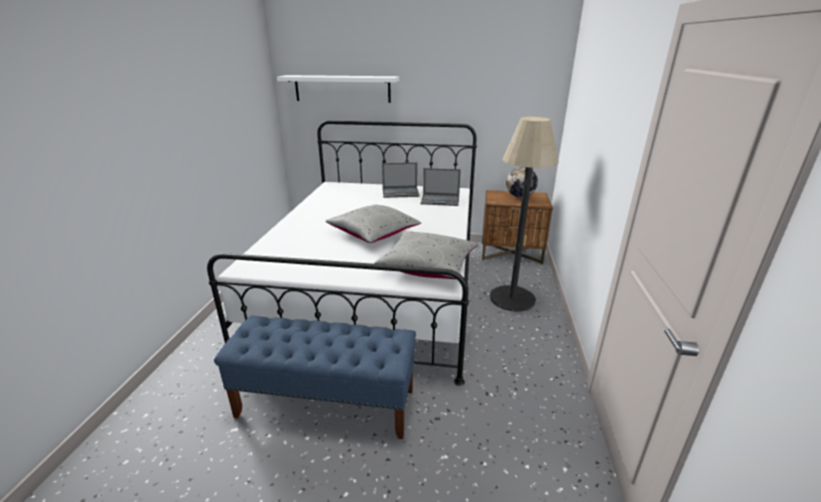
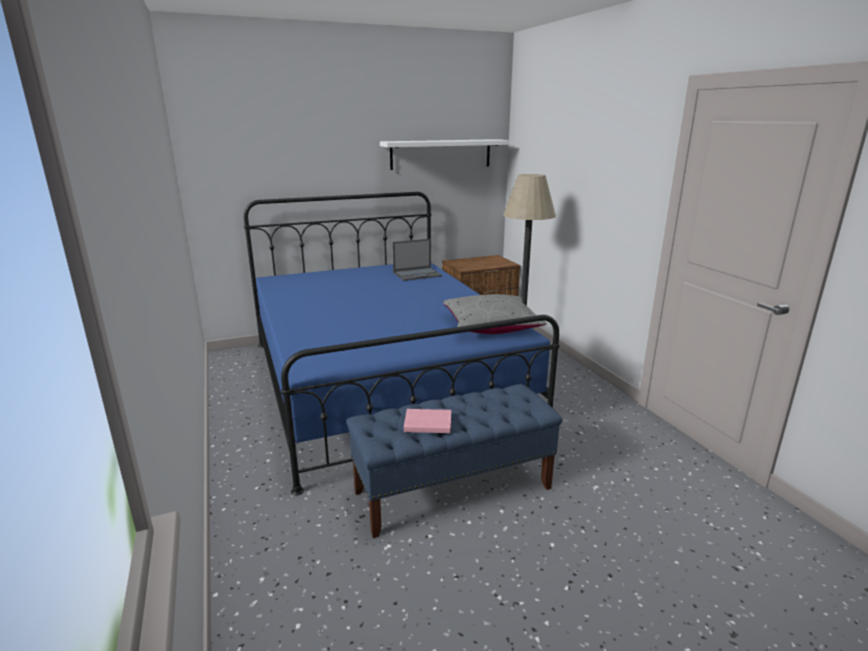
camera: 30 degrees left, 5 degrees down
white bed [207,121,477,386] -> blue bed [244,192,560,496]
white shelf [277,75,399,103] -> white shelf moved to [380,139,510,170]
grey pillow [326,204,421,243] -> none
laptop [382,162,419,198] -> none
globe [506,167,538,198] -> none
none -> pink book [404,409,451,433]

